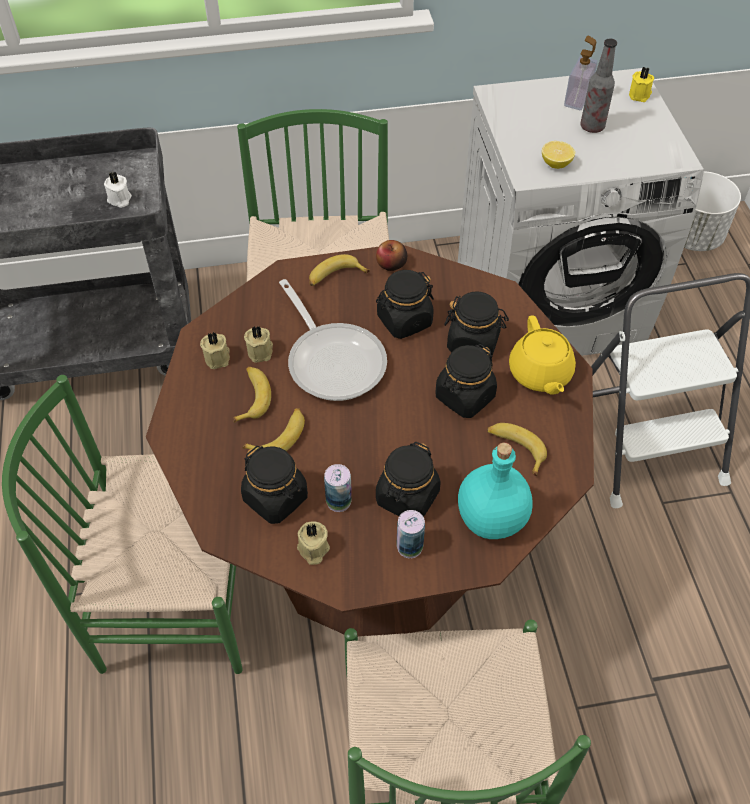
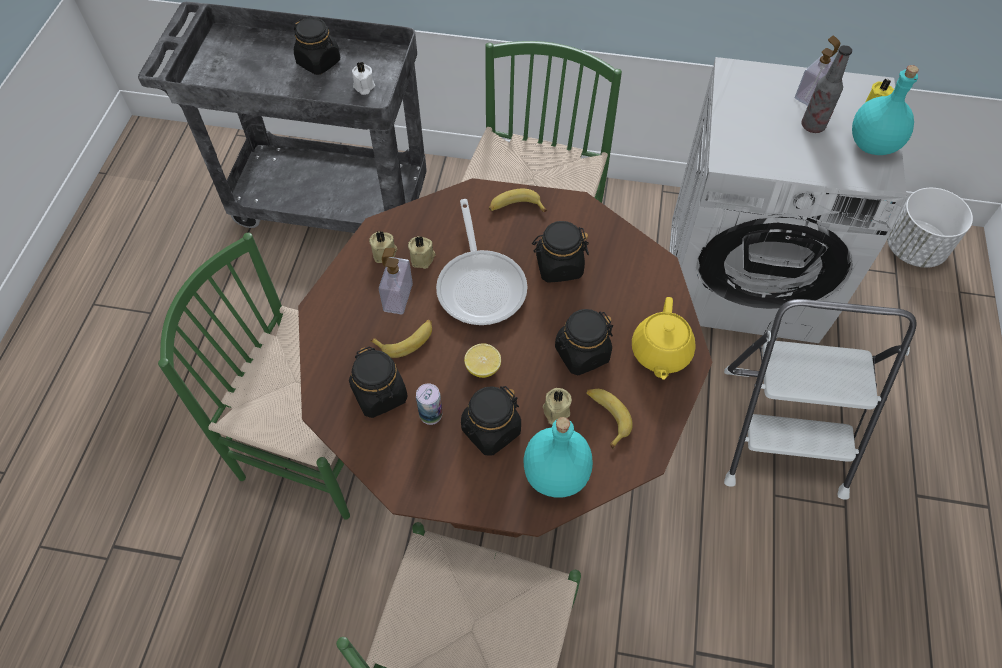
camera: 20 degrees right, 5 degrees up
banana [234,366,271,423] -> soap dispenser [379,248,413,314]
beige candle [297,521,330,565] -> beige candle moved to [543,388,572,425]
apple [376,240,407,271] -> none
can [397,510,425,558] -> none
black jar [444,292,509,355] -> black jar moved to [294,18,340,75]
lemon [542,141,575,169] -> lemon moved to [464,343,501,378]
none -> turquoise bottle [852,65,919,155]

